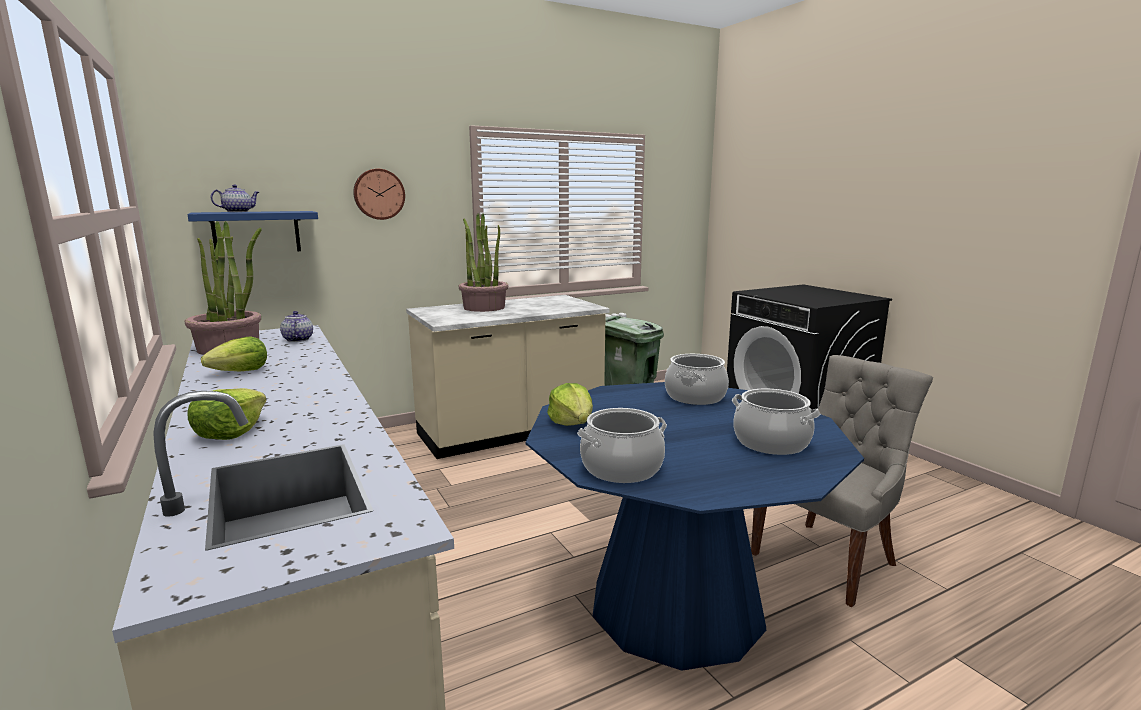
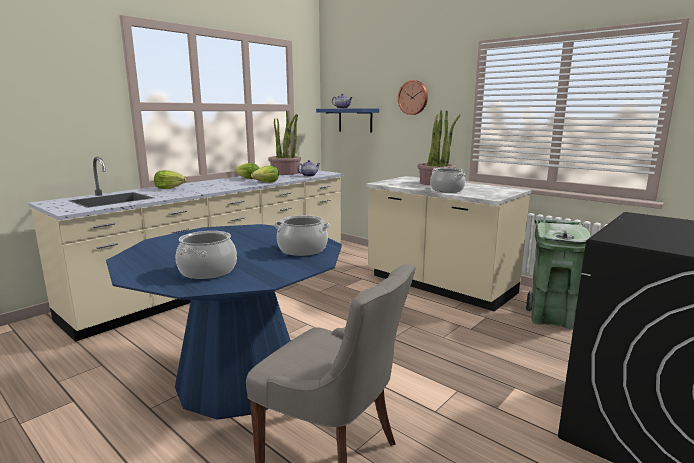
camera: 70 degrees right, 0 degrees up
lettuce [547,383,593,426] -> lettuce moved to [251,166,279,182]
cooking pot [577,408,667,483] -> cooking pot moved to [430,168,465,193]

